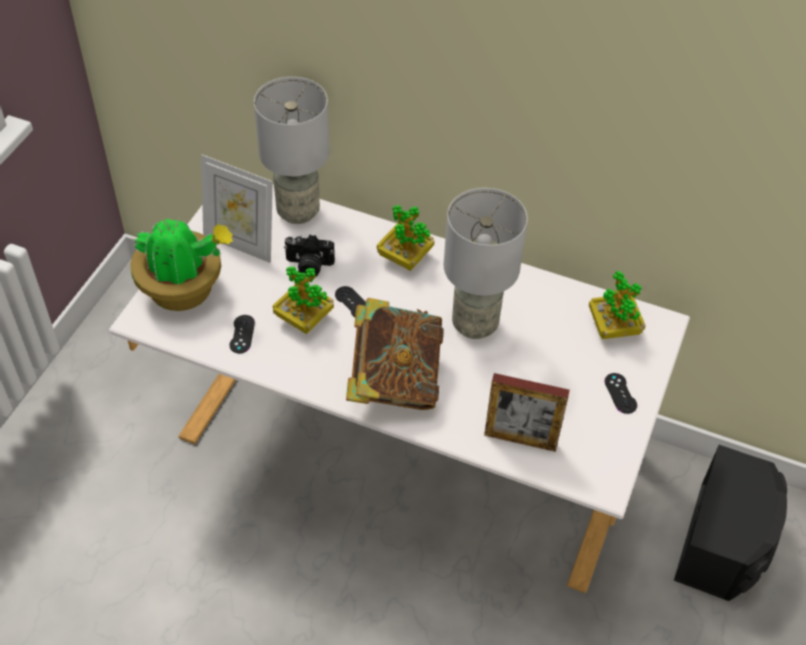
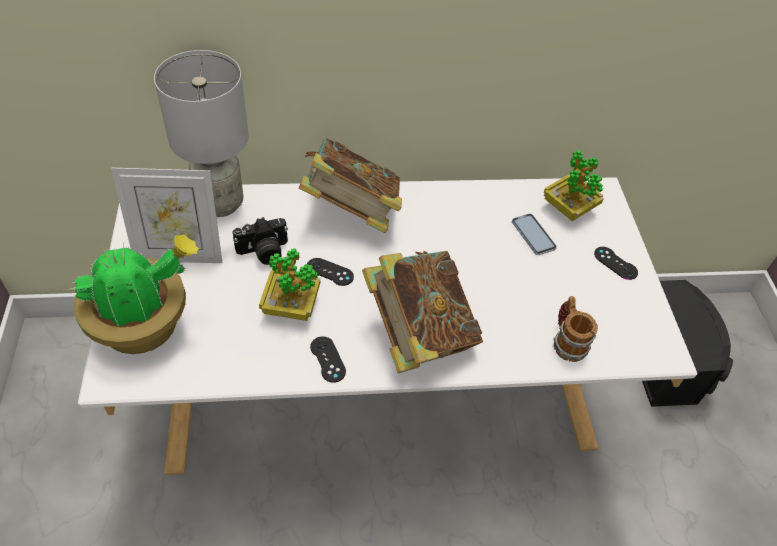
camera: 30 degrees left, 0 degrees up
black game controller [229,315,255,353] -> black game controller moved to [310,336,346,383]
potted plant [377,205,434,271] -> book [299,138,402,233]
grey table lamp [444,188,528,339] -> none
picture frame [484,373,570,452] -> mug [553,296,598,362]
none -> phone [512,214,557,255]

